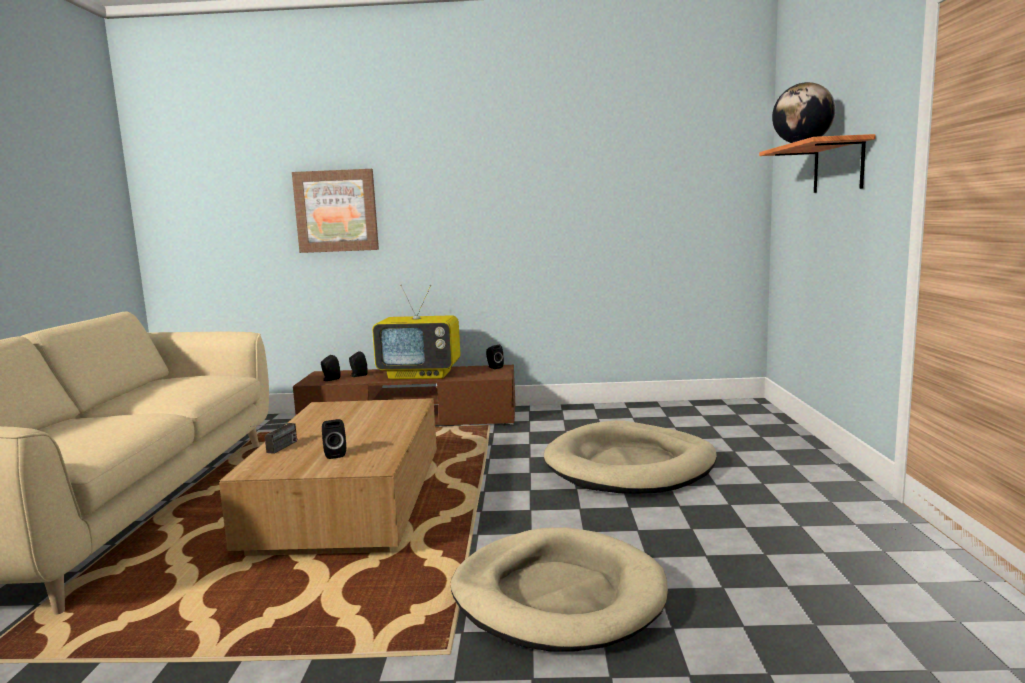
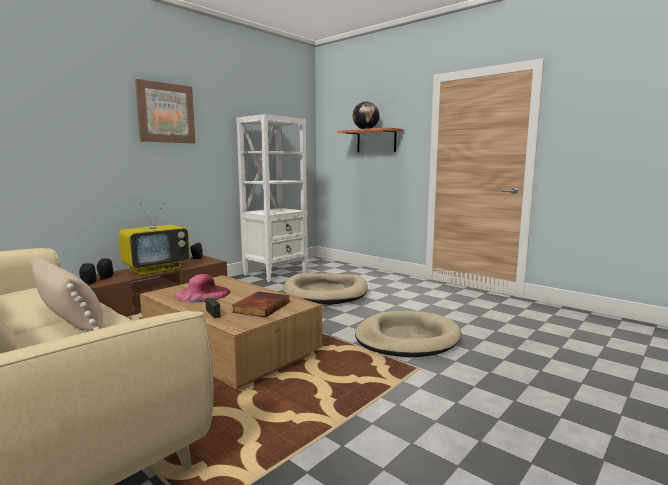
camera: 50 degrees left, 0 degrees up
picture [292,169,379,253] -> picture moved to [135,79,195,143]
black speaker [322,419,346,459] -> book [232,291,289,317]
none -> beige pillow [31,256,103,331]
none -> pink hat [174,274,231,303]
none -> white bookcase [236,114,308,282]

